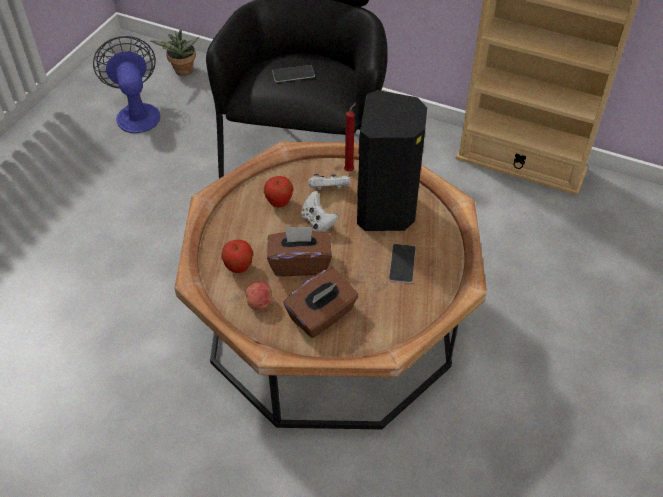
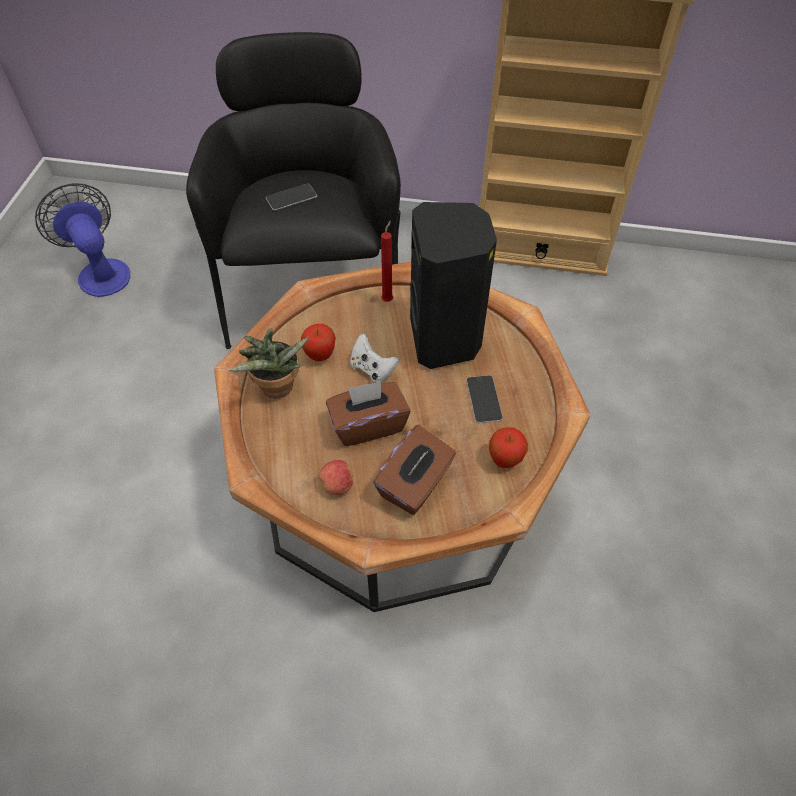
camera: 15 degrees left, 5 degrees up
potted plant [151,29,199,76] -> potted plant moved to [228,328,309,399]
apple [221,240,253,273] -> apple moved to [489,427,528,468]
white game controller [308,174,351,190] -> none

